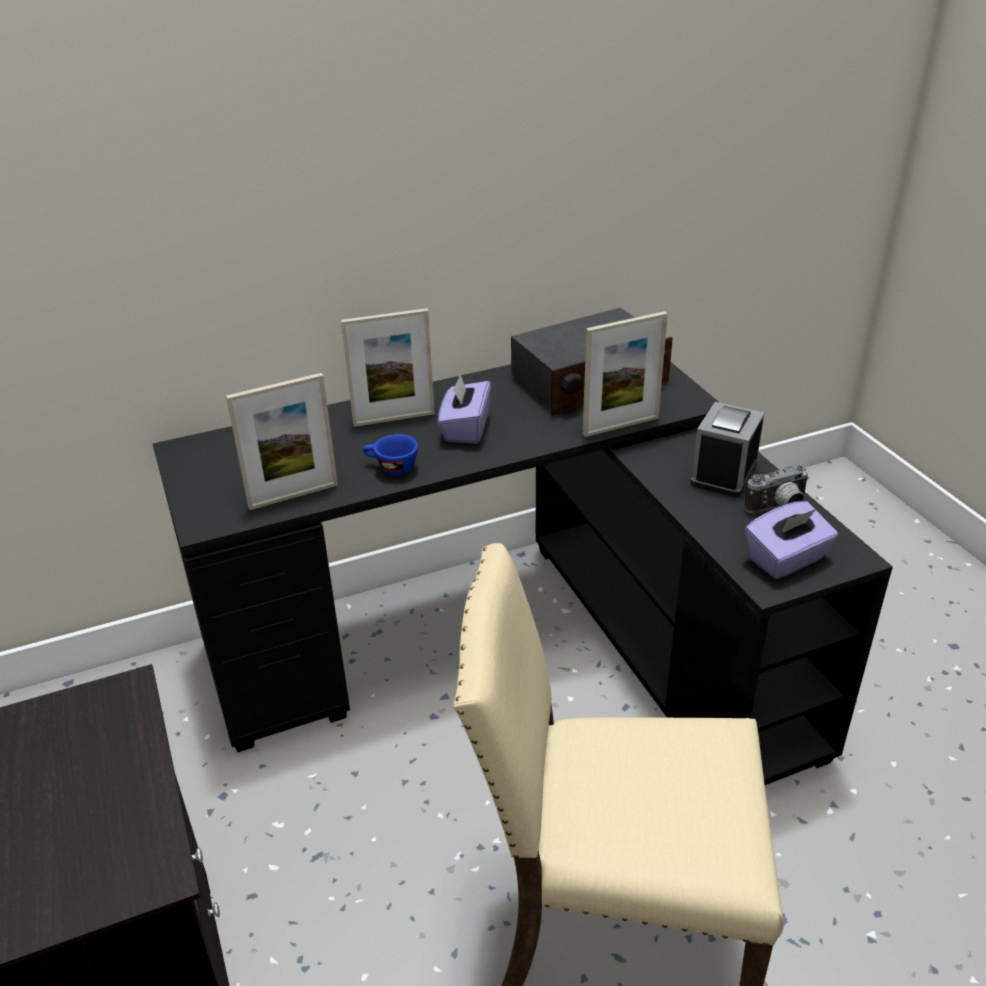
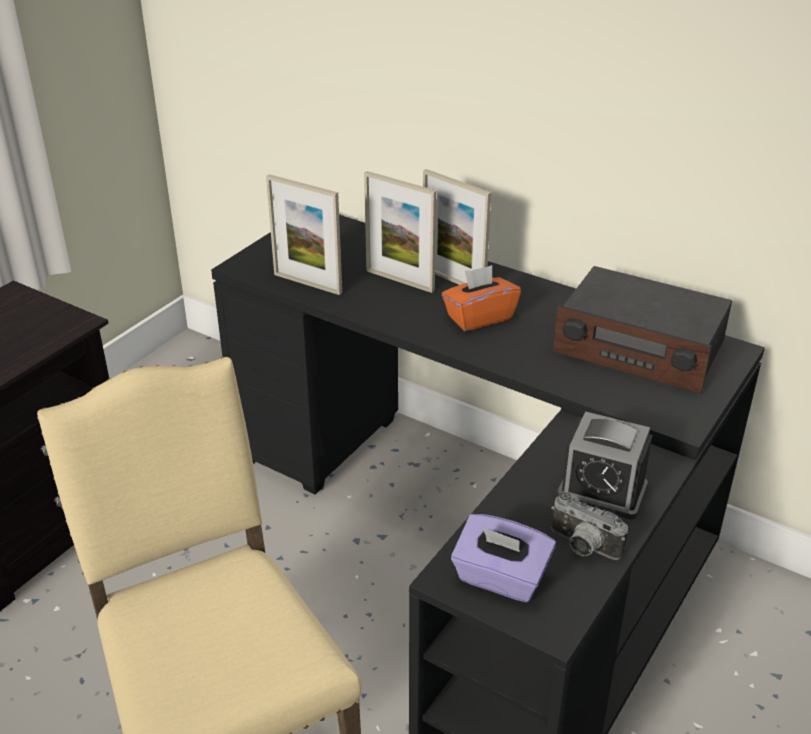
camera: 55 degrees right, 0 degrees up
blue cup [363,434,418,476] -> none
purple tissue box [438,374,491,444] -> orange tissue box [442,265,521,331]
picture frame [583,311,668,437] -> picture frame moved to [364,171,437,293]
alarm clock [690,402,764,497] -> alarm clock turned 150 degrees counterclockwise [557,411,653,520]

